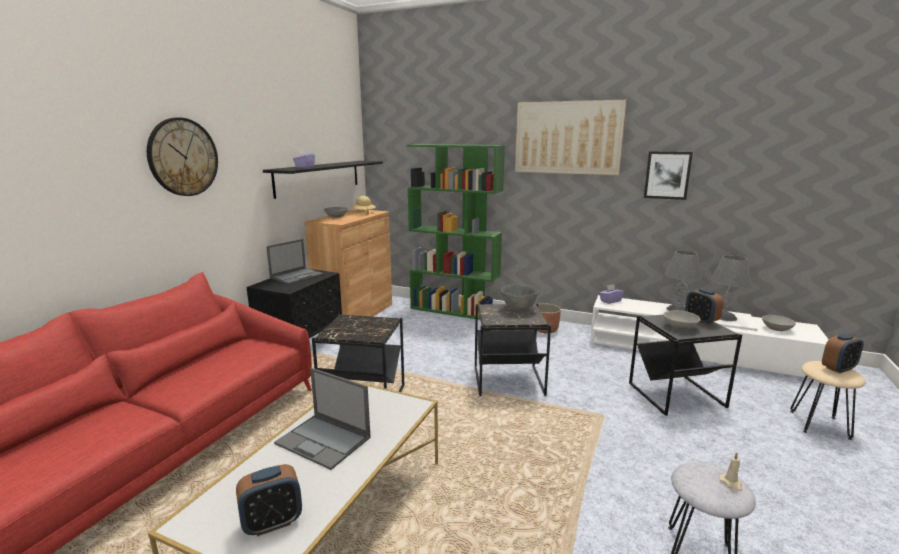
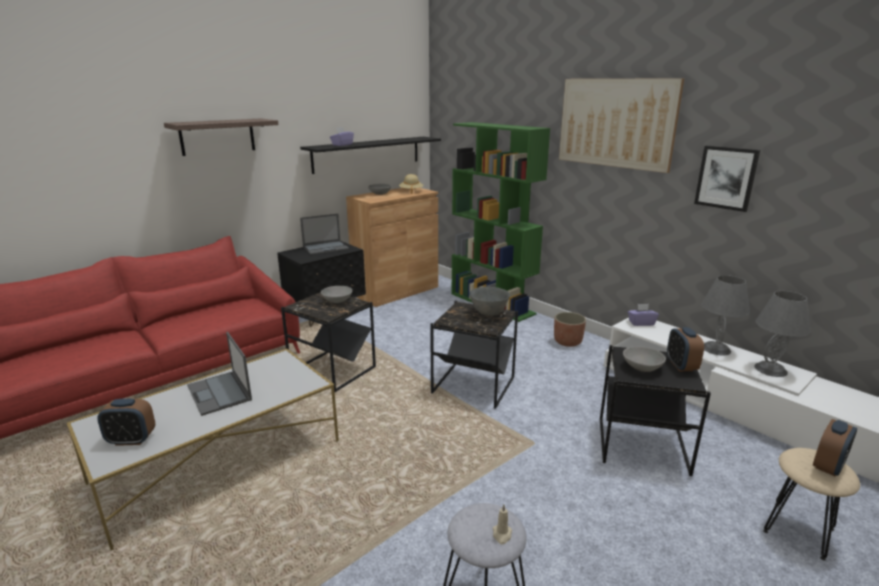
camera: 25 degrees right, 5 degrees up
wall clock [147,117,218,196] -> shelf [164,118,278,156]
grey bowl [762,315,796,331] -> grey bowl moved to [321,286,352,303]
alarm clock [822,334,864,373] -> alarm clock turned 45 degrees counterclockwise [813,419,857,477]

